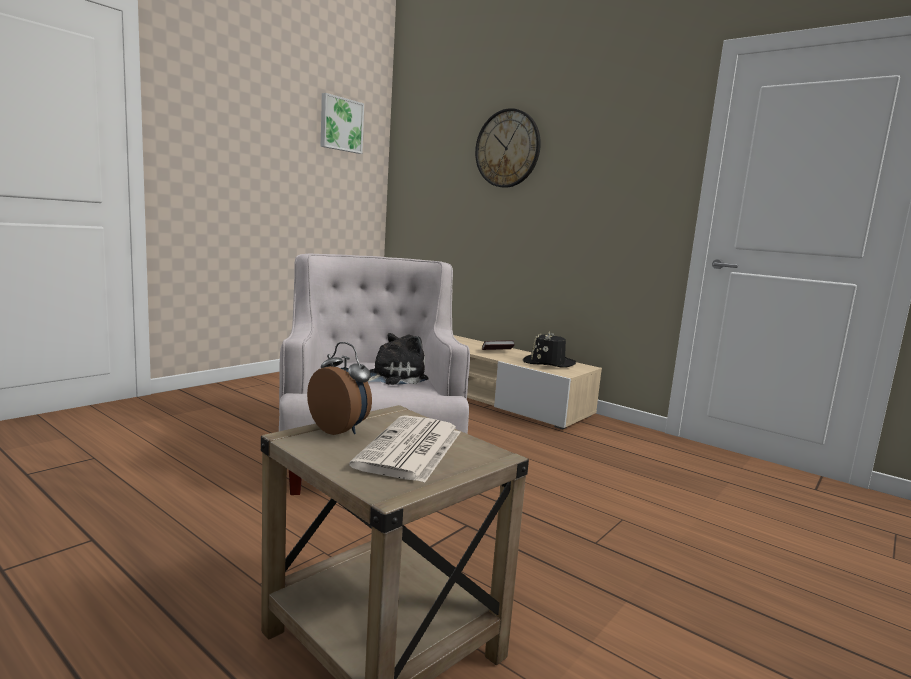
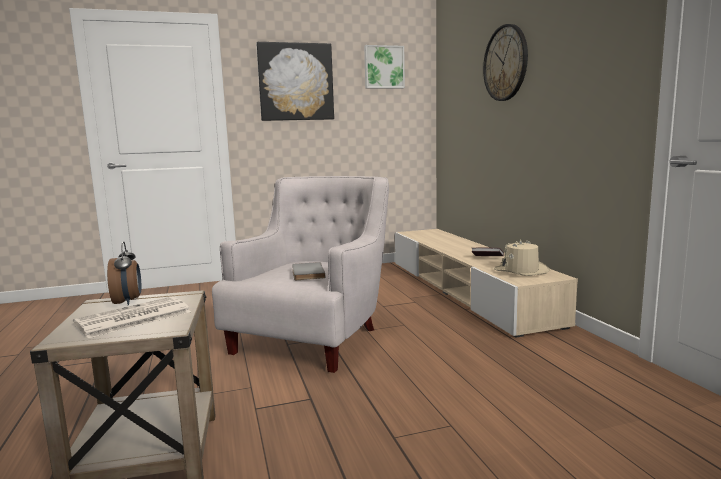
camera: 35 degrees right, 0 degrees up
plush toy [368,333,428,385] -> grey book [292,262,326,280]
black hat [523,332,576,368] -> beige hat [494,239,550,276]
none -> picture [256,42,334,121]

